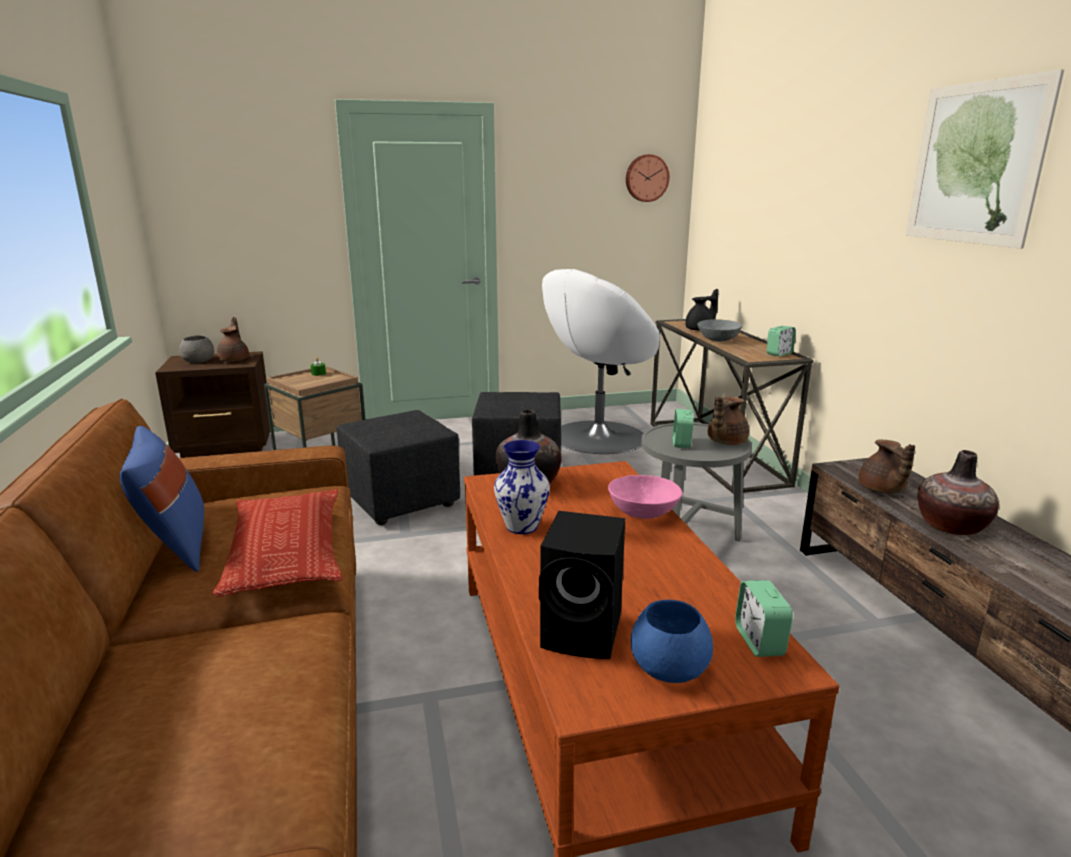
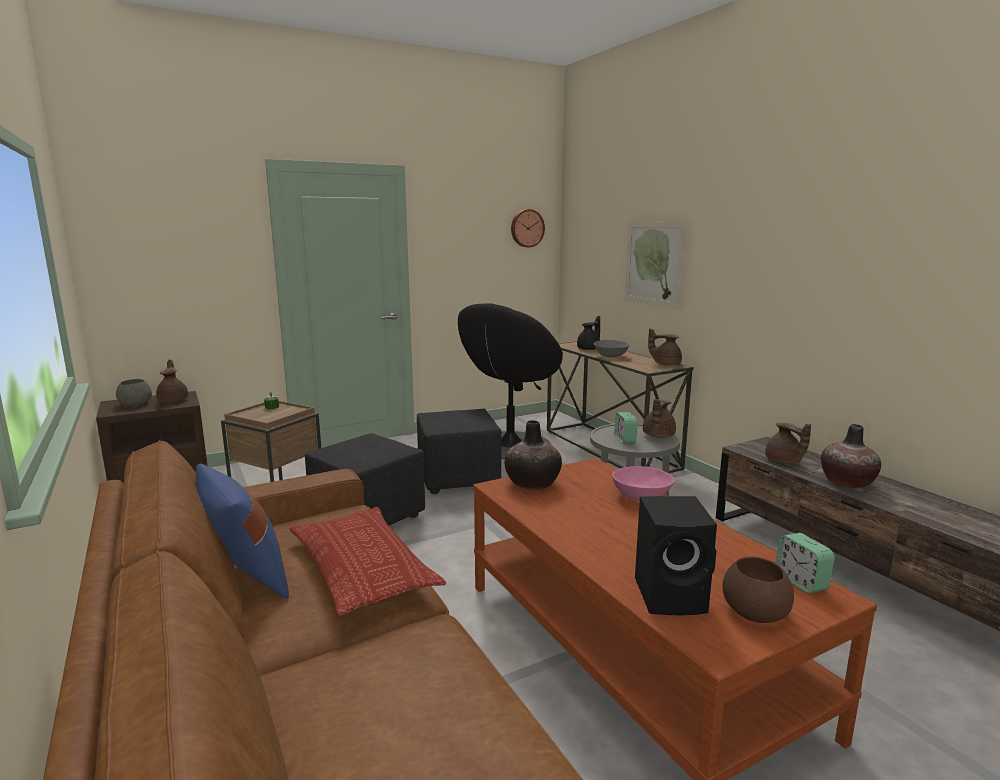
camera: 15 degrees left, 5 degrees down
vase [494,440,550,534] -> none
white armchair [542,269,660,454] -> black armchair [458,303,563,459]
blue bowl [631,600,713,683] -> brown bowl [723,557,794,623]
alarm clock [767,326,795,356] -> brown teapot [648,328,682,365]
picture [906,69,1064,248] -> picture moved to [625,222,687,309]

